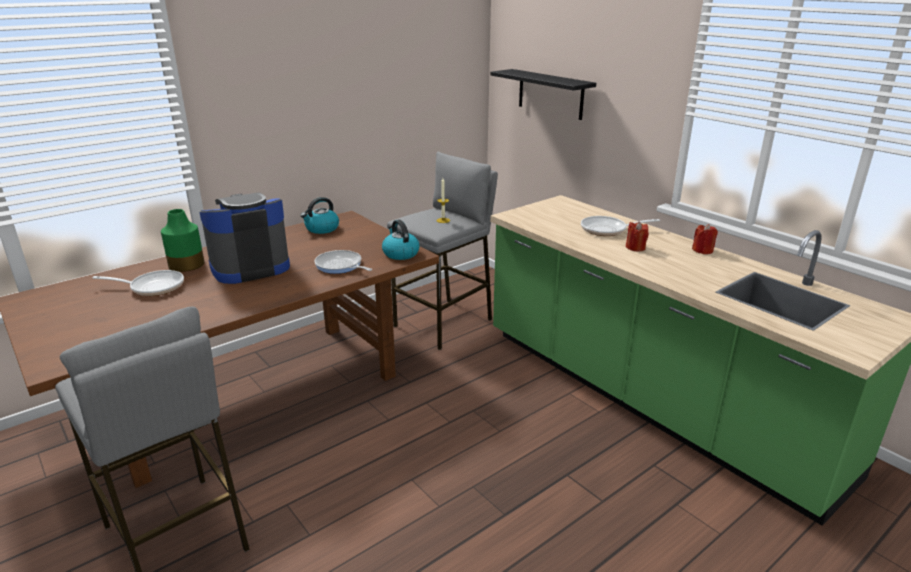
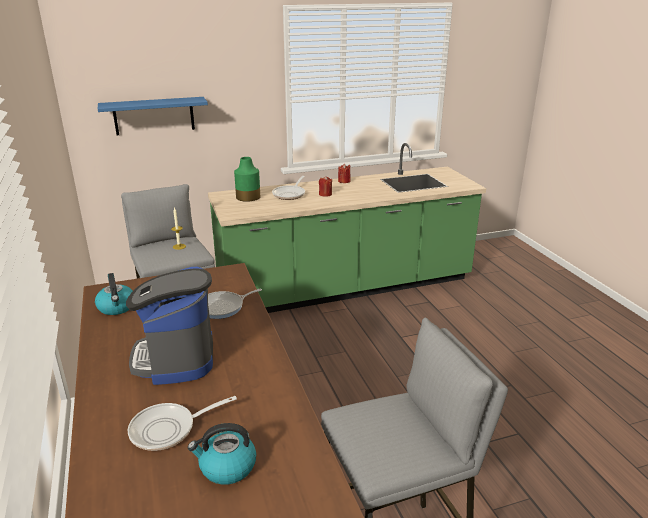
camera: 70 degrees left, 0 degrees up
frying pan [93,270,184,296] -> frying pan turned 135 degrees counterclockwise [128,396,237,451]
green vase [161,209,205,272] -> green vase moved to [234,157,260,202]
kettle [382,220,420,260] -> kettle moved to [188,423,256,485]
black shelf [491,69,596,120] -> blue shelf [98,97,208,135]

